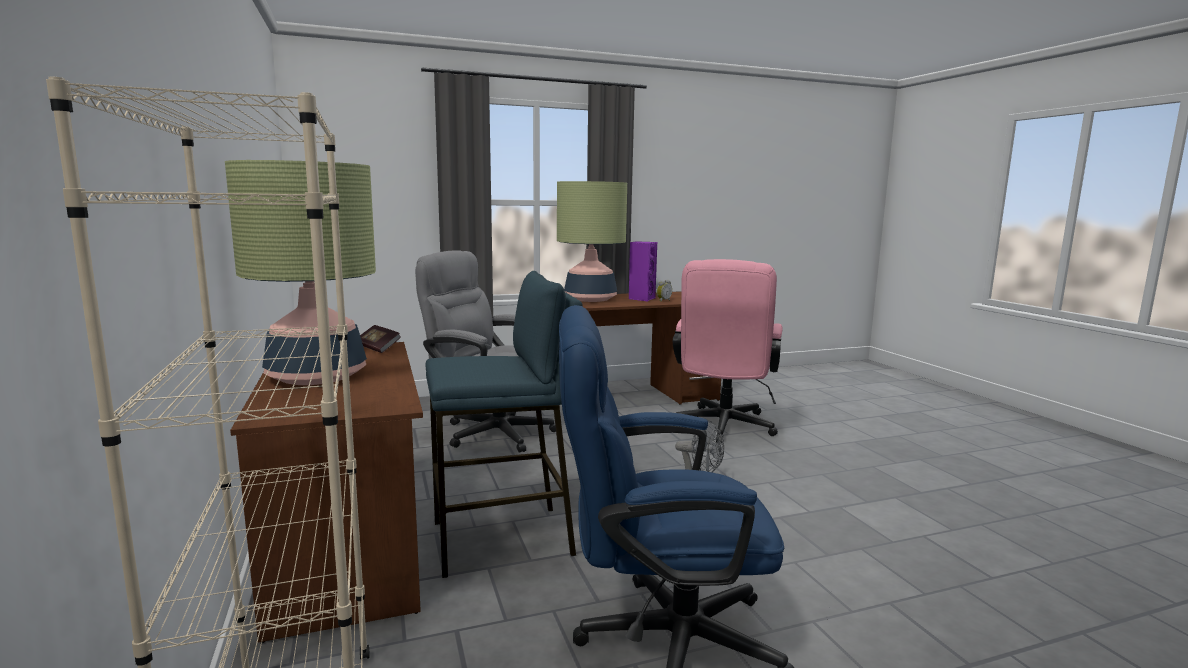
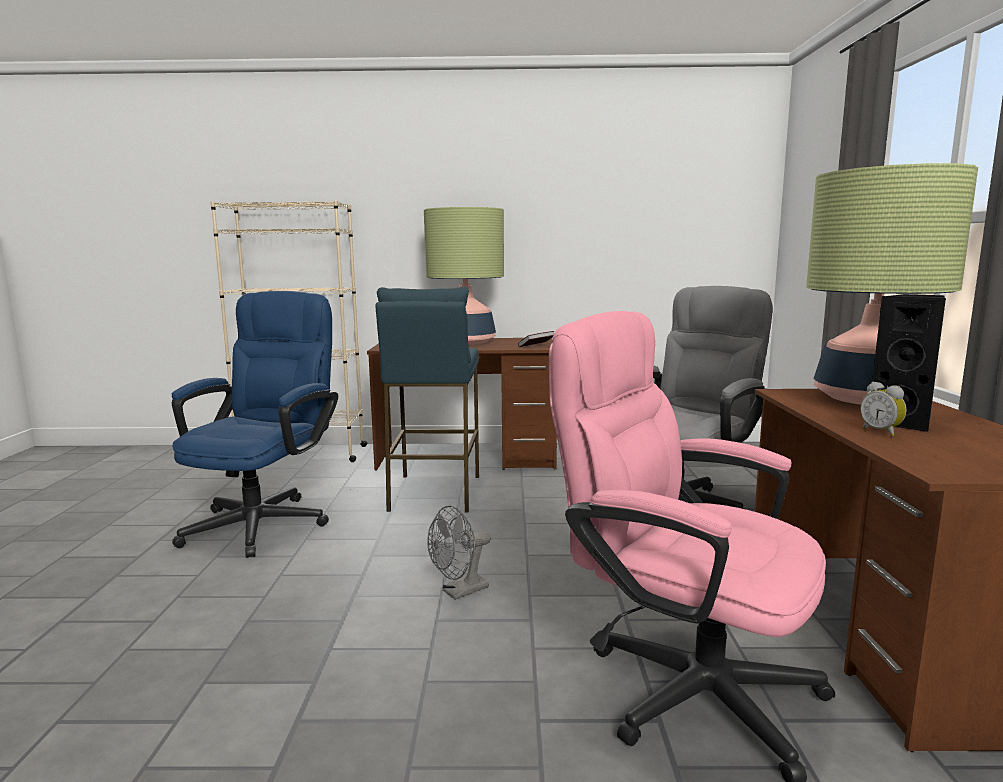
camera: 110 degrees right, 0 degrees up
purple speaker [629,241,657,301] -> black speaker [872,294,946,432]

